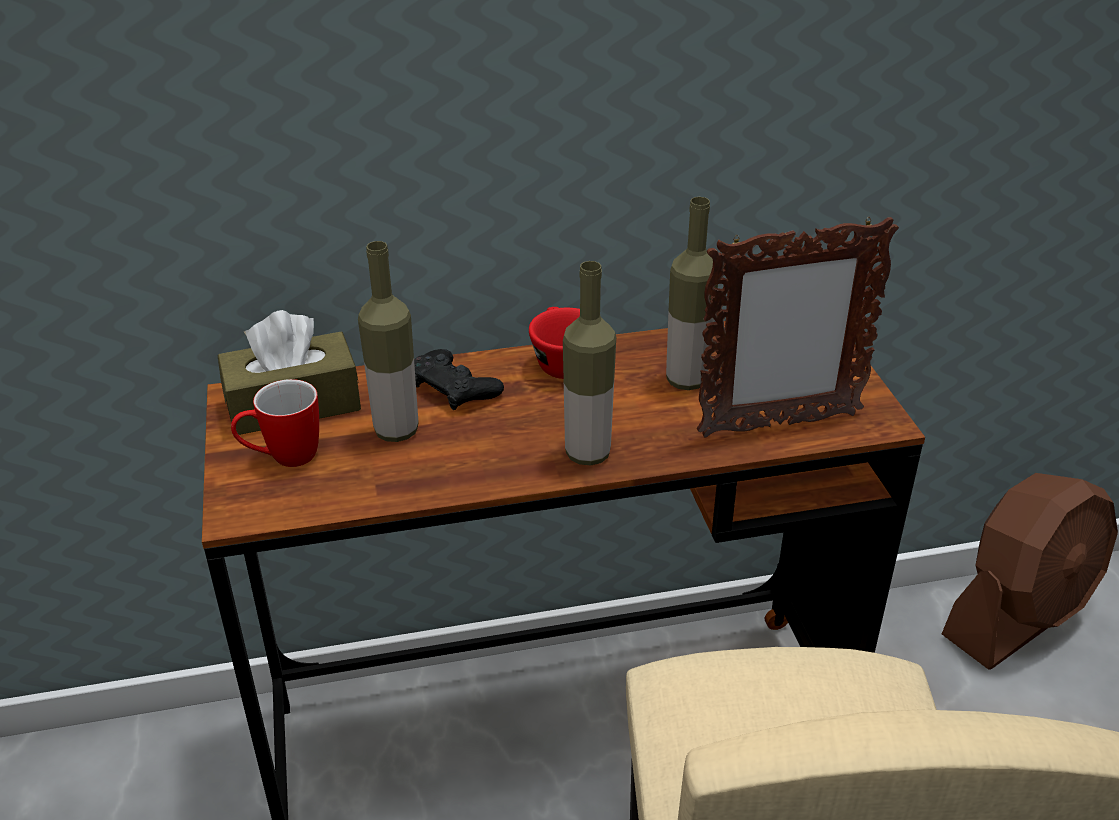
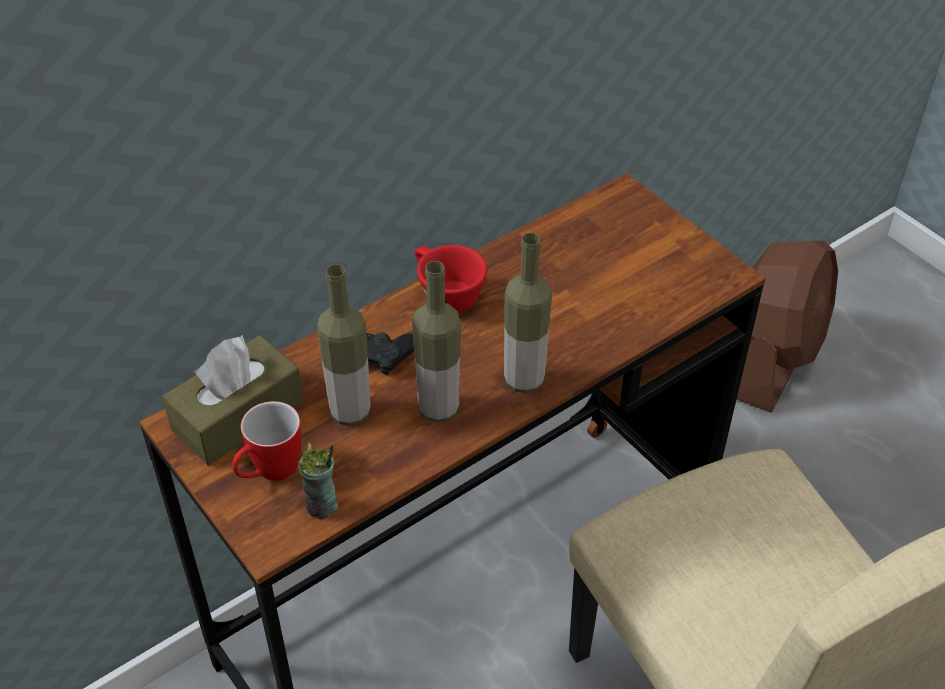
camera: 25 degrees left, 10 degrees up
bottle [666,197,718,390] -> bottle moved to [412,261,461,423]
picture frame [697,217,899,438] -> none
none -> cup [297,442,338,519]

